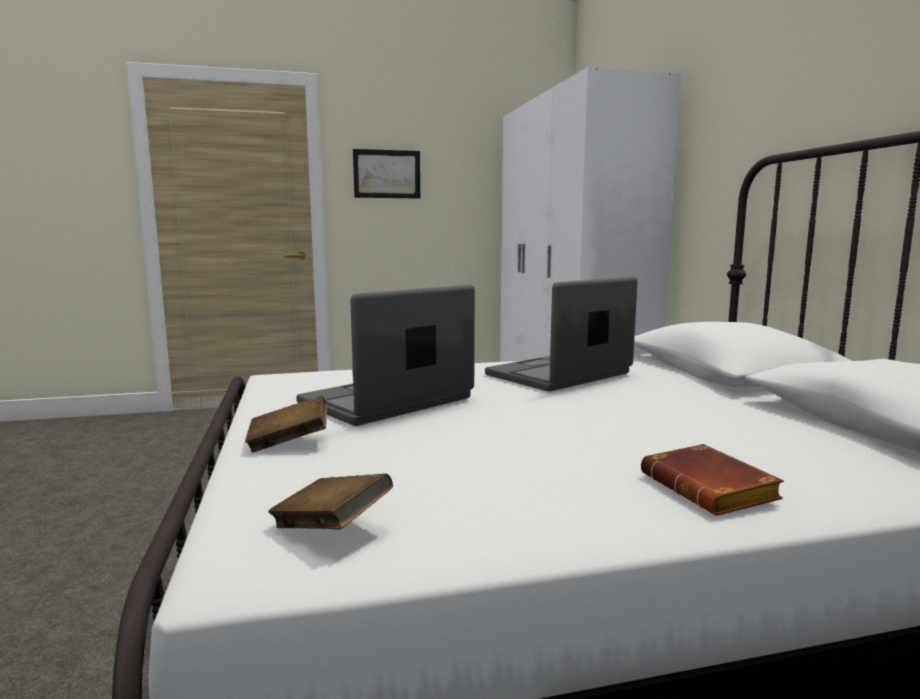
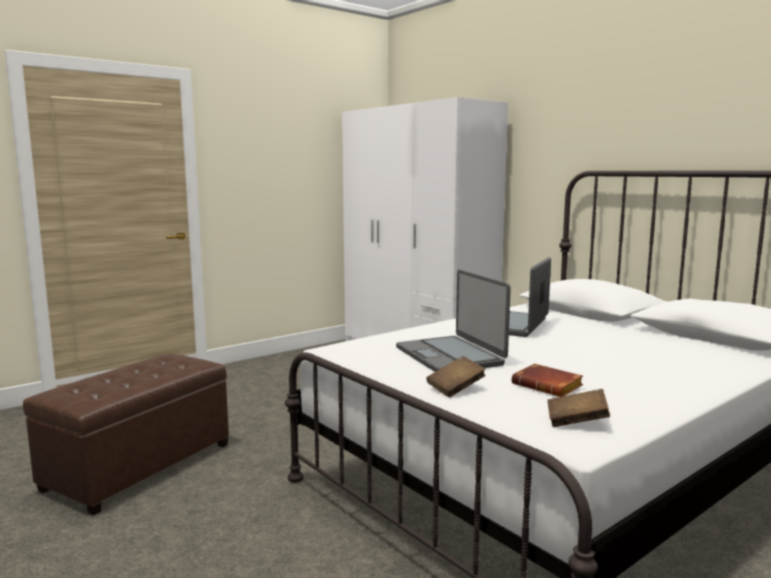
camera: 25 degrees left, 0 degrees up
laptop [296,285,475,426] -> laptop turned 45 degrees counterclockwise [396,270,511,372]
picture [353,149,420,199] -> none
brown book [641,444,784,516] -> brown book moved to [512,363,583,397]
none -> brown ottoman [23,353,229,515]

